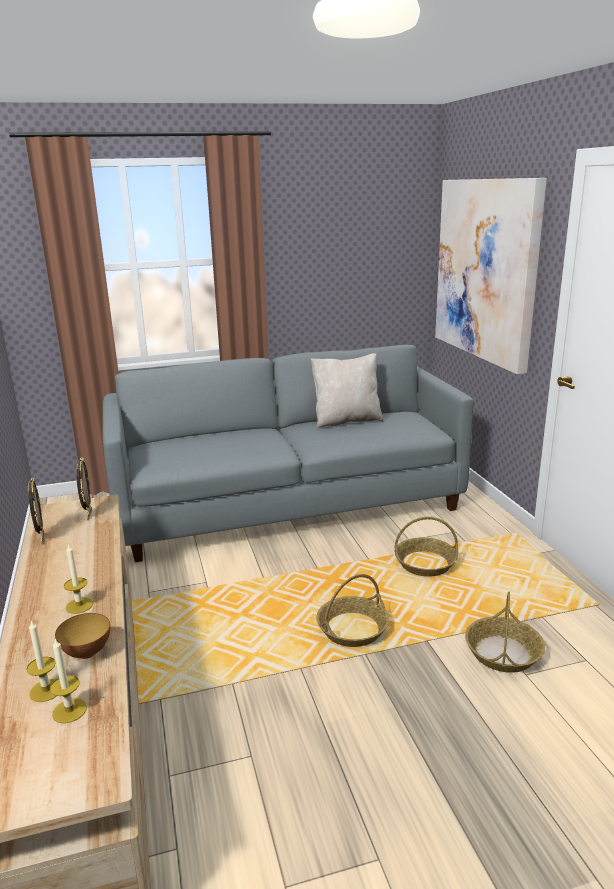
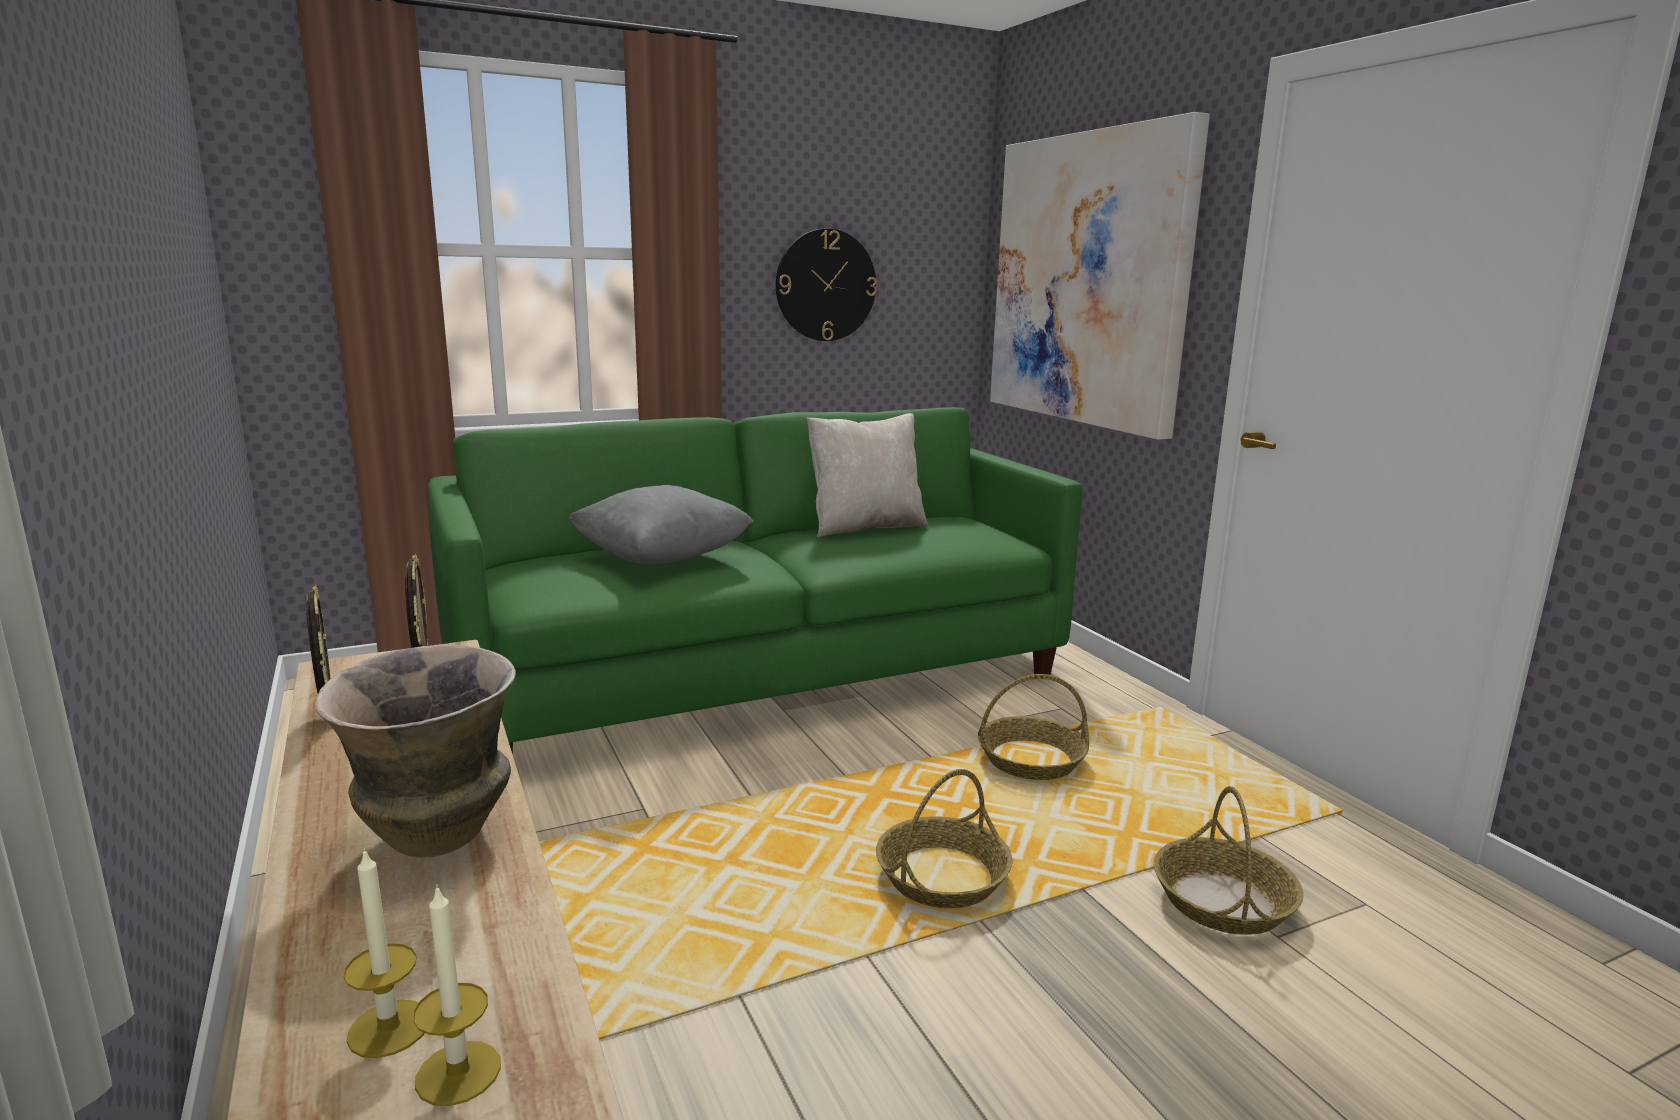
camera: 10 degrees left, 5 degrees down
bowl [55,613,110,659] -> none
candle [64,544,93,614] -> vase [315,645,516,857]
grey sofa [103,345,474,562] -> green sofa [427,407,1083,754]
none -> grey pillow [568,485,754,564]
none -> wall clock [776,229,877,341]

